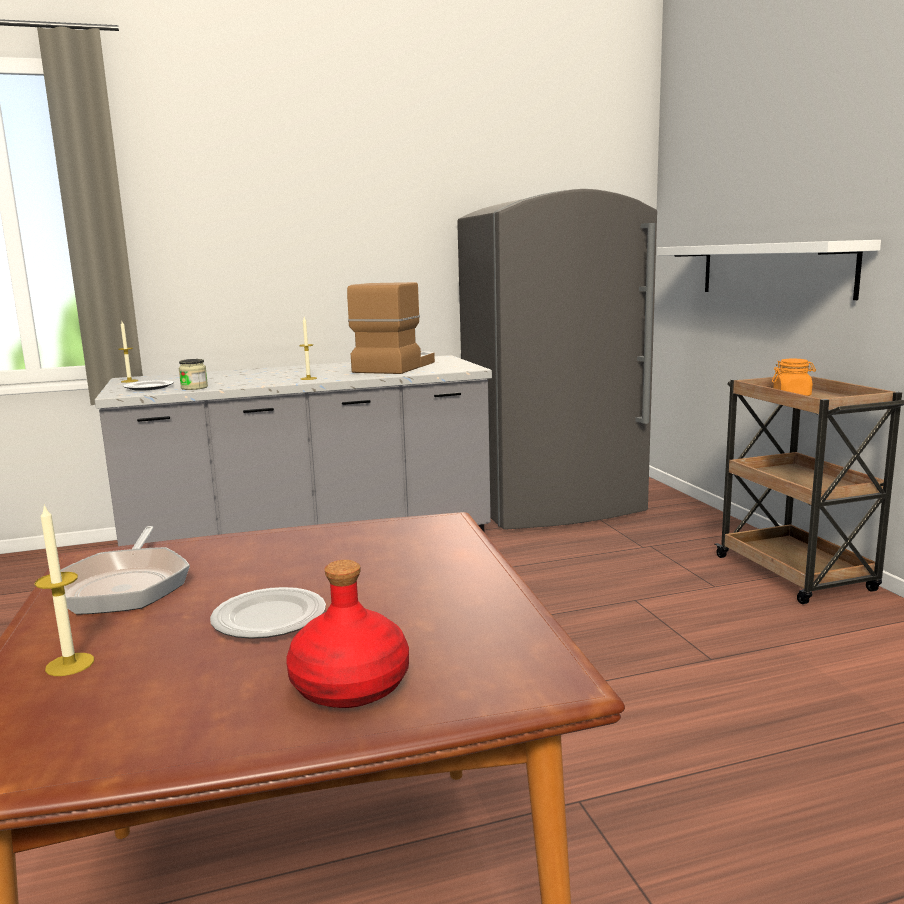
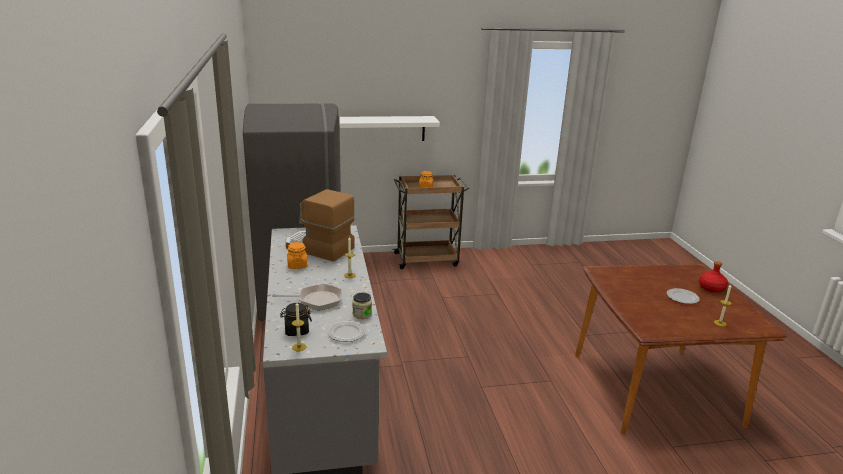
camera: 85 degrees left, 10 degrees up
frying pan [61,526,190,615] -> frying pan moved to [272,284,342,311]
none -> black jar [280,303,312,336]
none -> orange jar [287,242,307,269]

